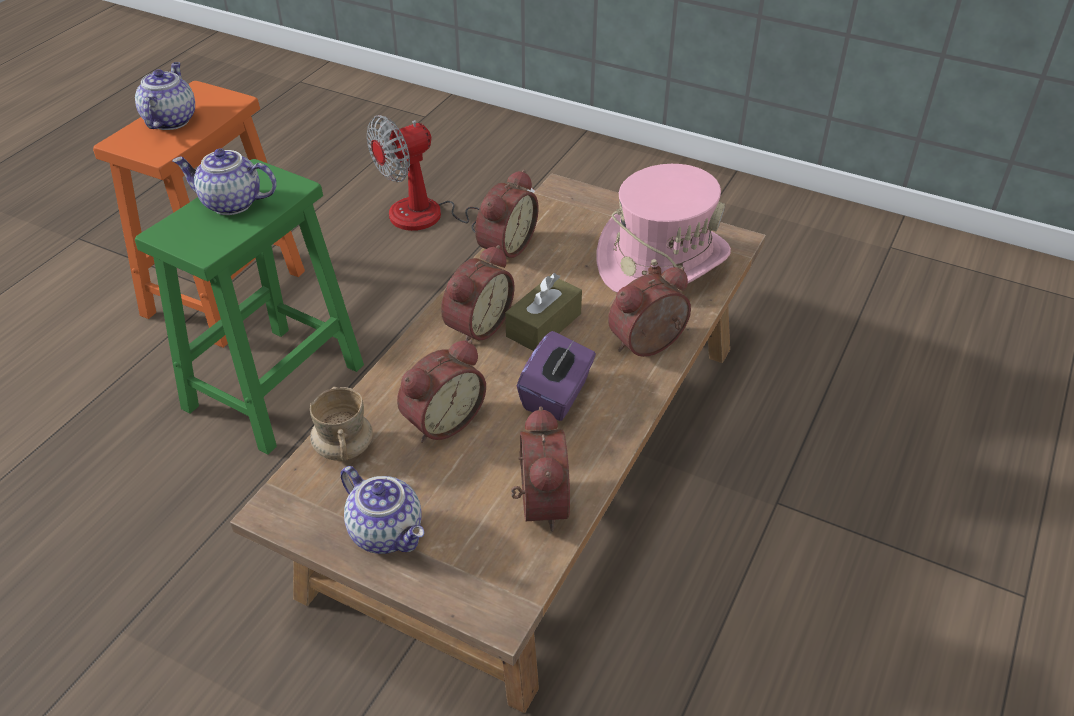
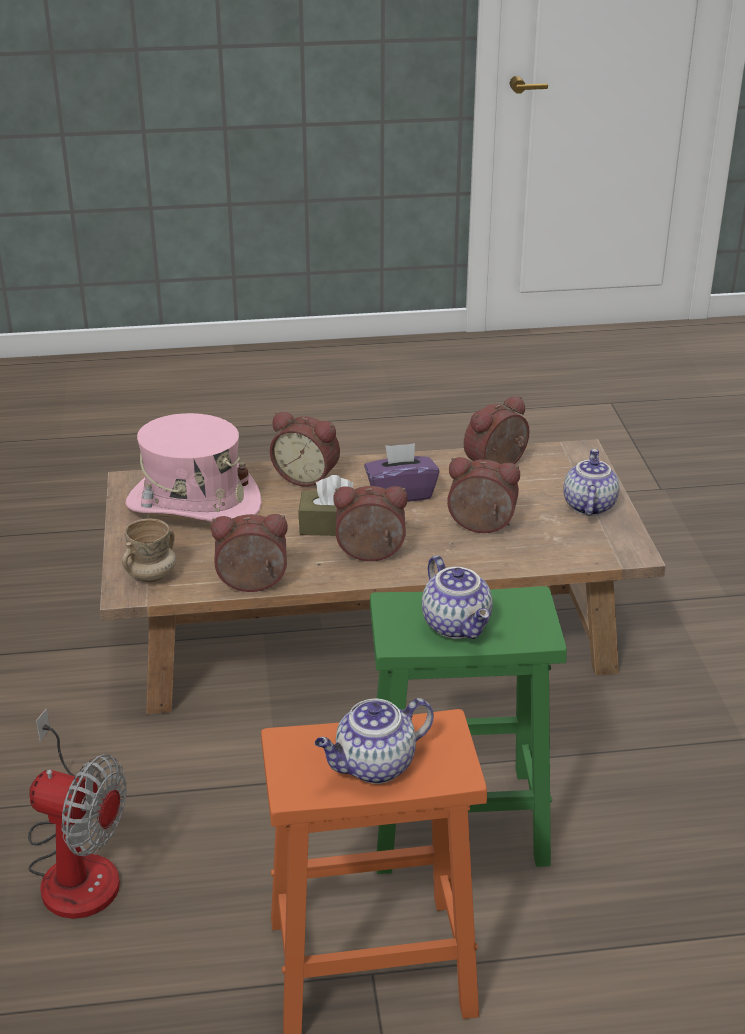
camera: 125 degrees left, 10 degrees down
beige mug [310,387,373,461] -> beige mug moved to [122,518,176,582]

